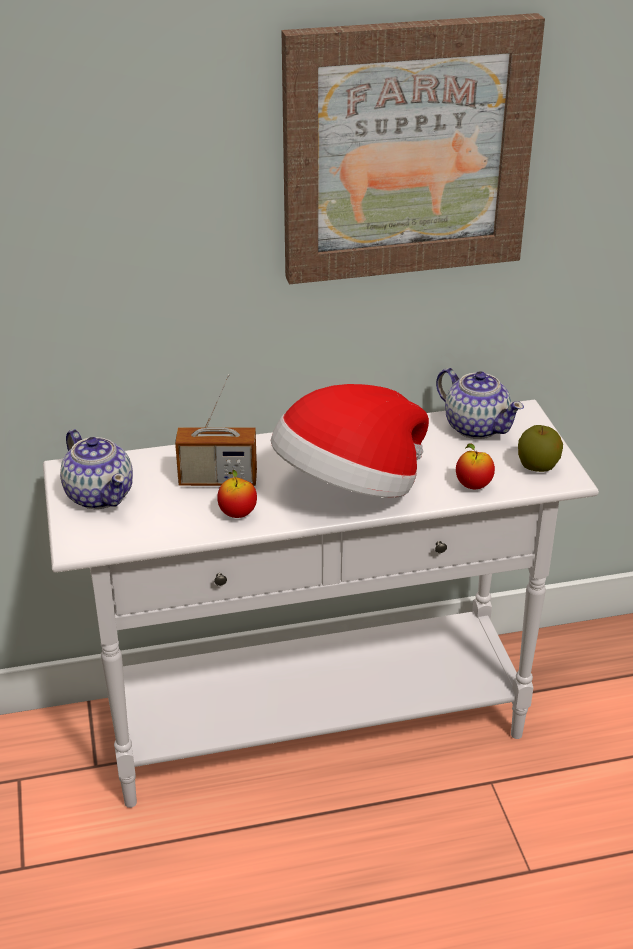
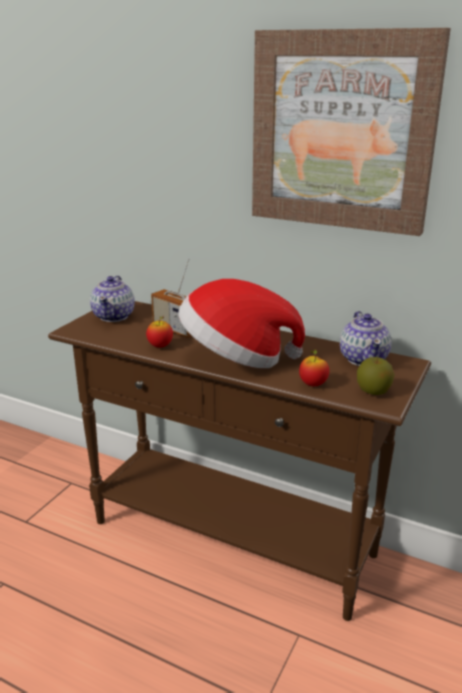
camera: 40 degrees right, 10 degrees down
white console table [43,400,599,808] -> brown console table [48,301,431,621]

